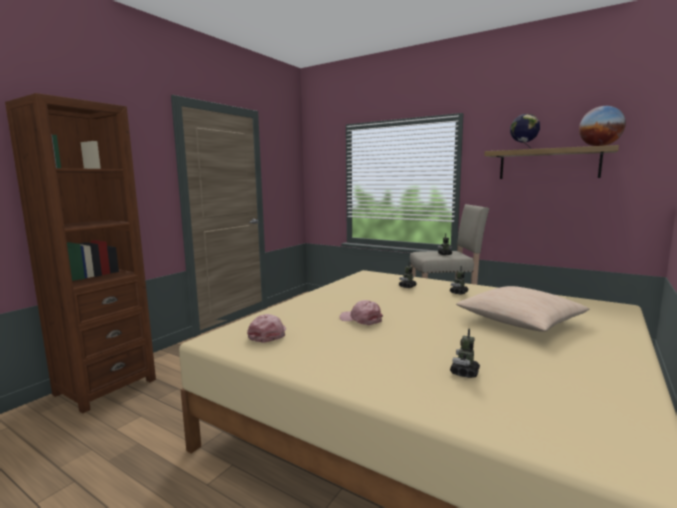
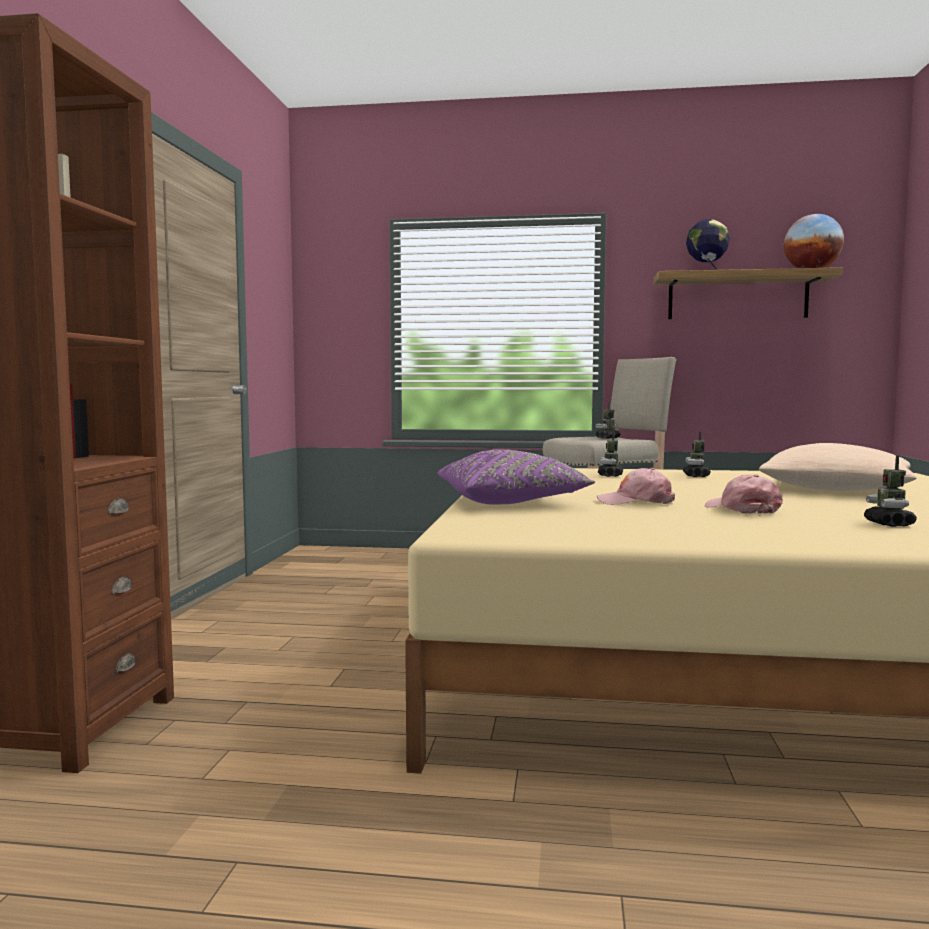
camera: 25 degrees left, 5 degrees down
pink cap [247,314,286,343] -> pink cap moved to [705,474,783,514]
none -> purple pillow [438,449,595,505]

